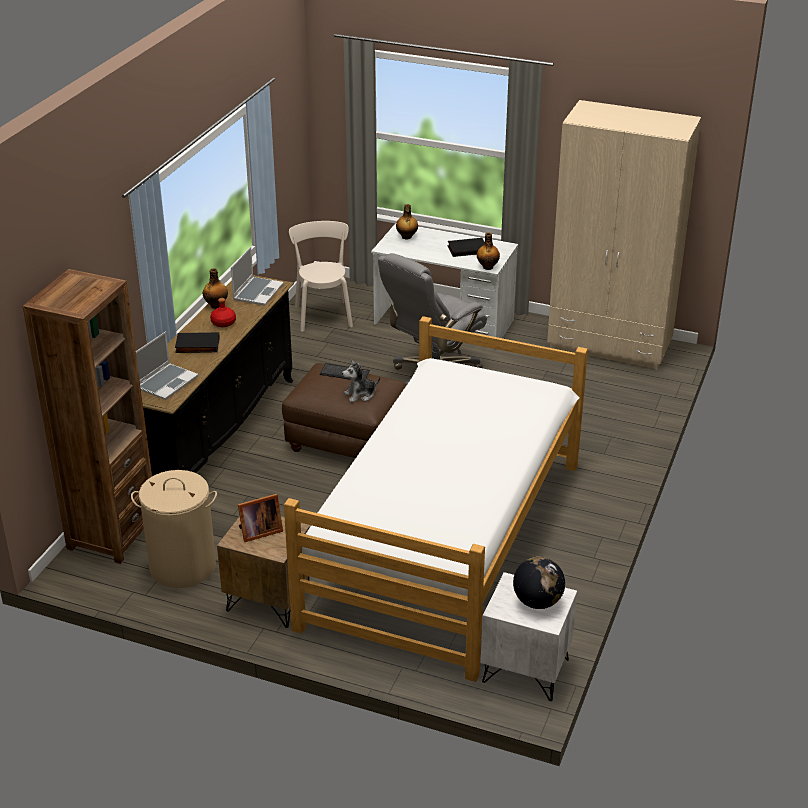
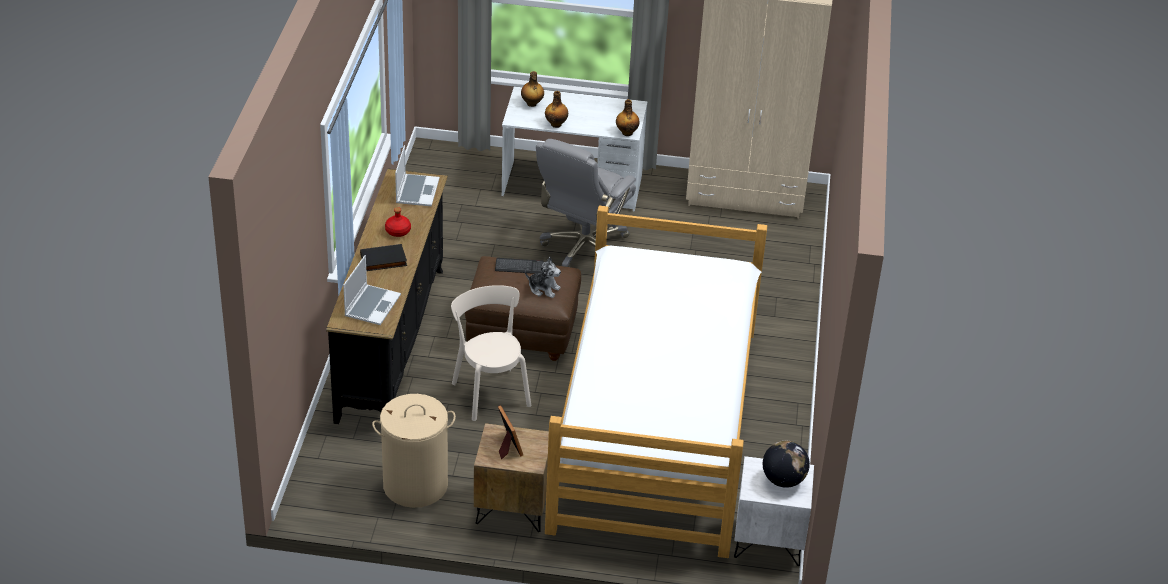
camera: 15 degrees left, 5 degrees up
brown bookcase [22,269,152,564] -> none
bottle [203,268,228,309] -> bottle moved to [545,91,568,128]
picture frame [238,494,283,542] -> picture frame turned 75 degrees counterclockwise [498,405,523,459]
beige chair [289,221,353,332] -> beige chair moved to [451,285,531,421]
plush toy [342,359,380,402] -> plush toy turned 120 degrees counterclockwise [525,257,561,298]
black book [448,238,485,257] -> none

